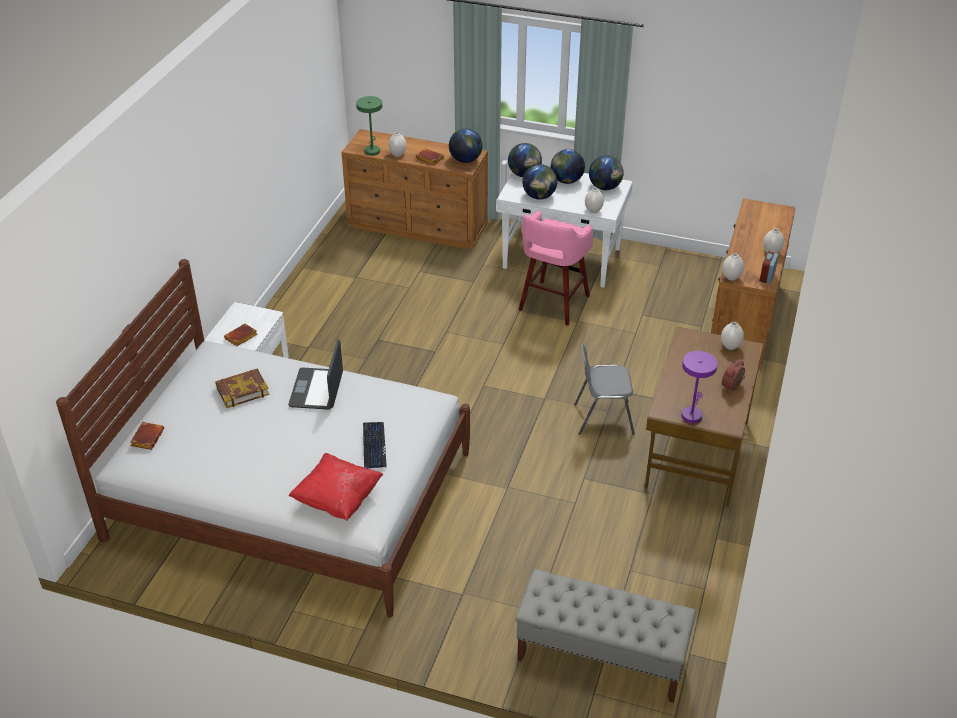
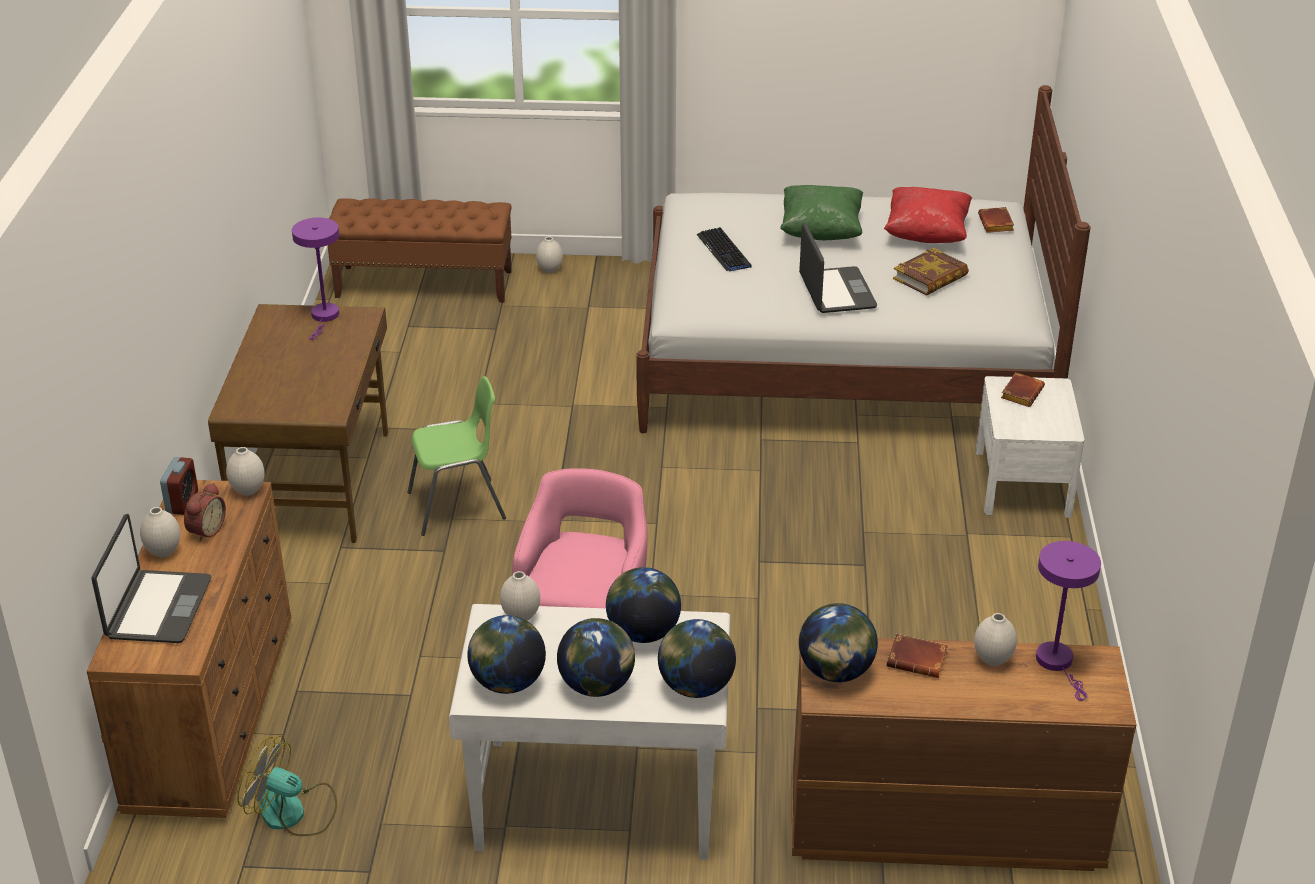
camera: 165 degrees right, 5 degrees down
red pillow [288,453,383,521] -> red pillow moved to [884,187,972,243]
green table lamp [356,96,382,156] -> purple table lamp [1036,541,1101,701]
grey bench [516,569,696,703] -> brown bench [328,198,512,303]
grey chair [574,344,635,435] -> green chair [407,376,506,536]
white vase [721,322,744,350] -> white vase moved to [536,236,563,273]
alarm clock [722,359,745,391] -> alarm clock moved to [184,483,226,542]
none -> laptop [92,514,211,643]
none -> fan [237,735,337,836]
none -> green pillow [780,185,863,240]

